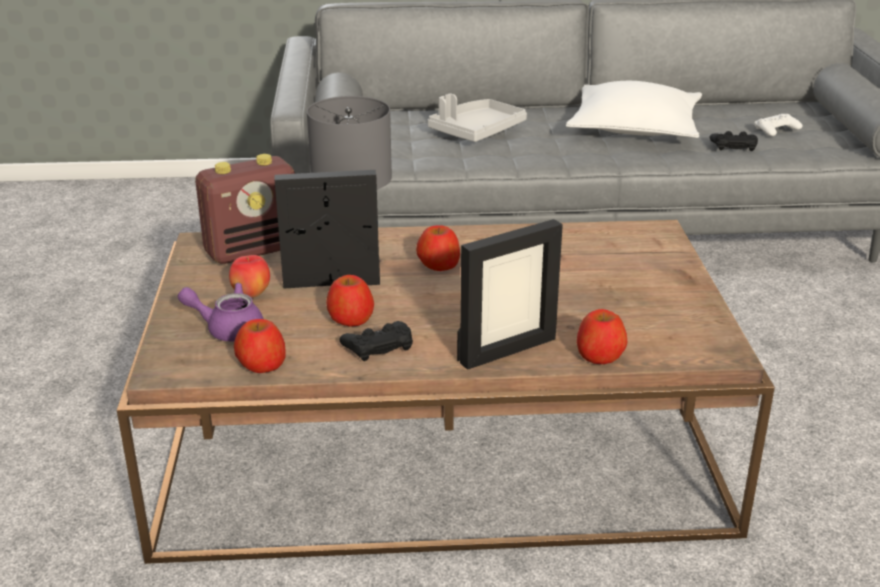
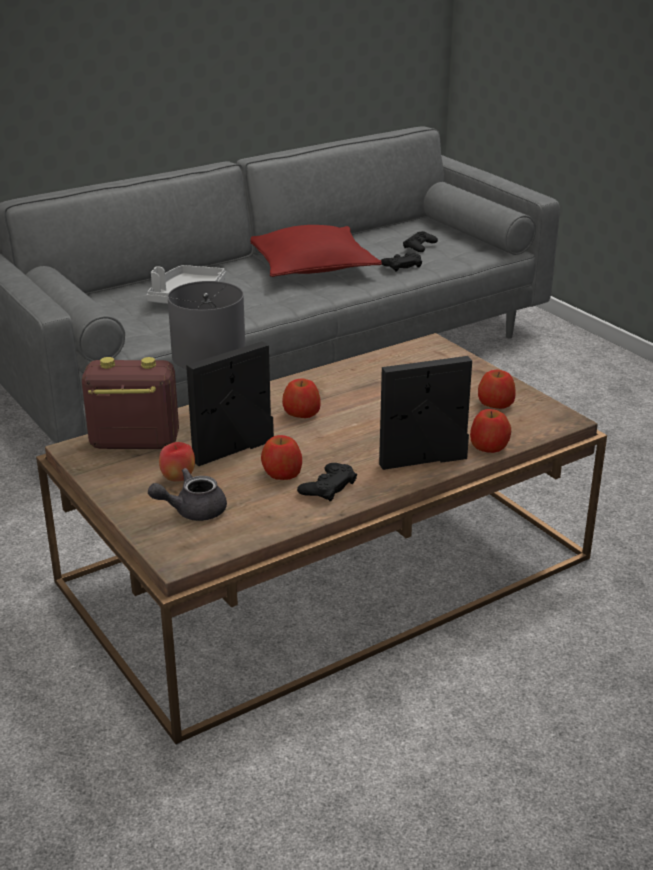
camera: 30 degrees left, 0 degrees up
purple teapot [178,283,263,341] -> grey teapot [148,468,227,521]
radio [195,154,295,264] -> radio turned 120 degrees counterclockwise [82,357,179,449]
apple [234,319,286,373] -> apple moved to [478,370,516,409]
picture frame [457,219,563,370] -> picture frame turned 135 degrees counterclockwise [379,356,472,470]
white pillow [566,81,702,138] -> red pillow [250,225,382,277]
white game controller [755,114,802,136] -> black game controller [403,231,438,252]

